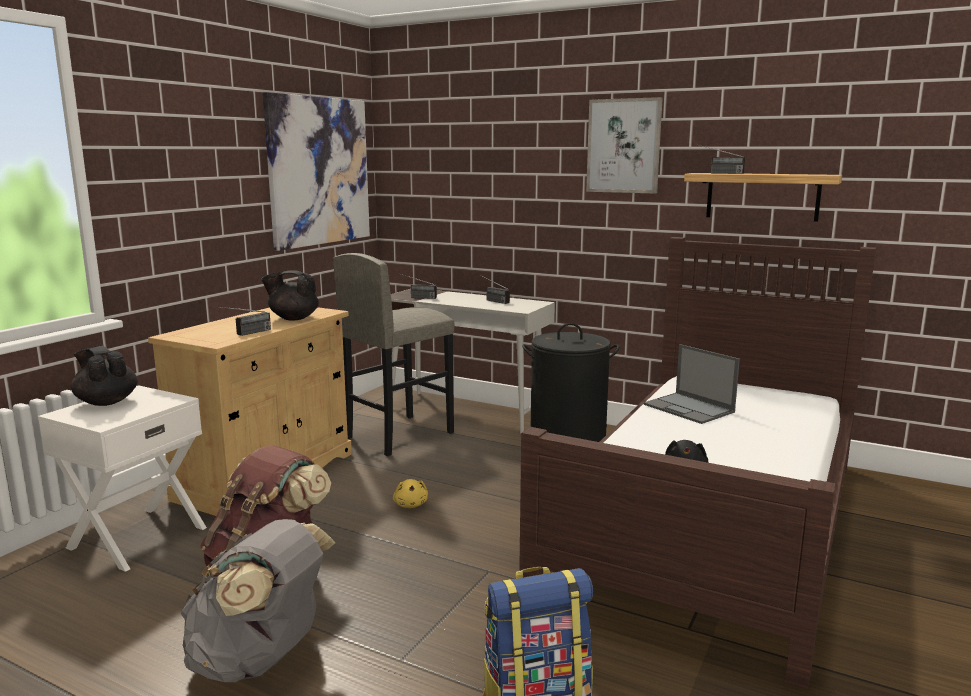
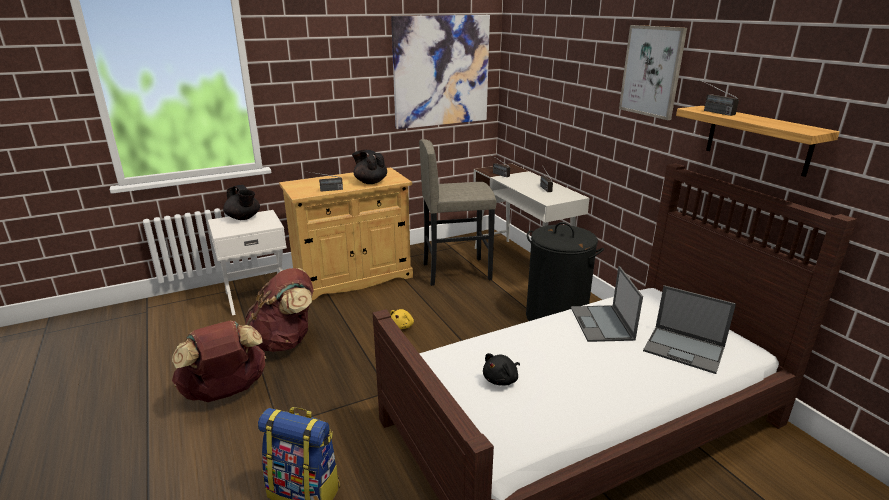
camera: 35 degrees right, 10 degrees up
black teapot [71,345,138,406] -> black teapot turned 150 degrees clockwise [223,185,260,220]
grey backpack [181,519,335,682] -> brown backpack [172,320,266,402]
none -> laptop [643,285,736,374]

